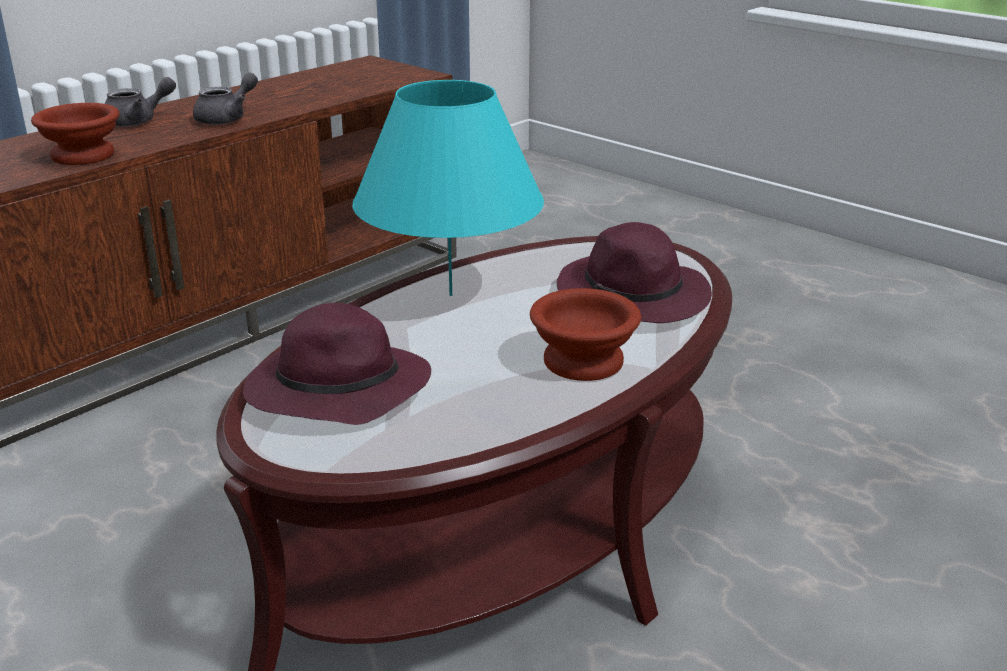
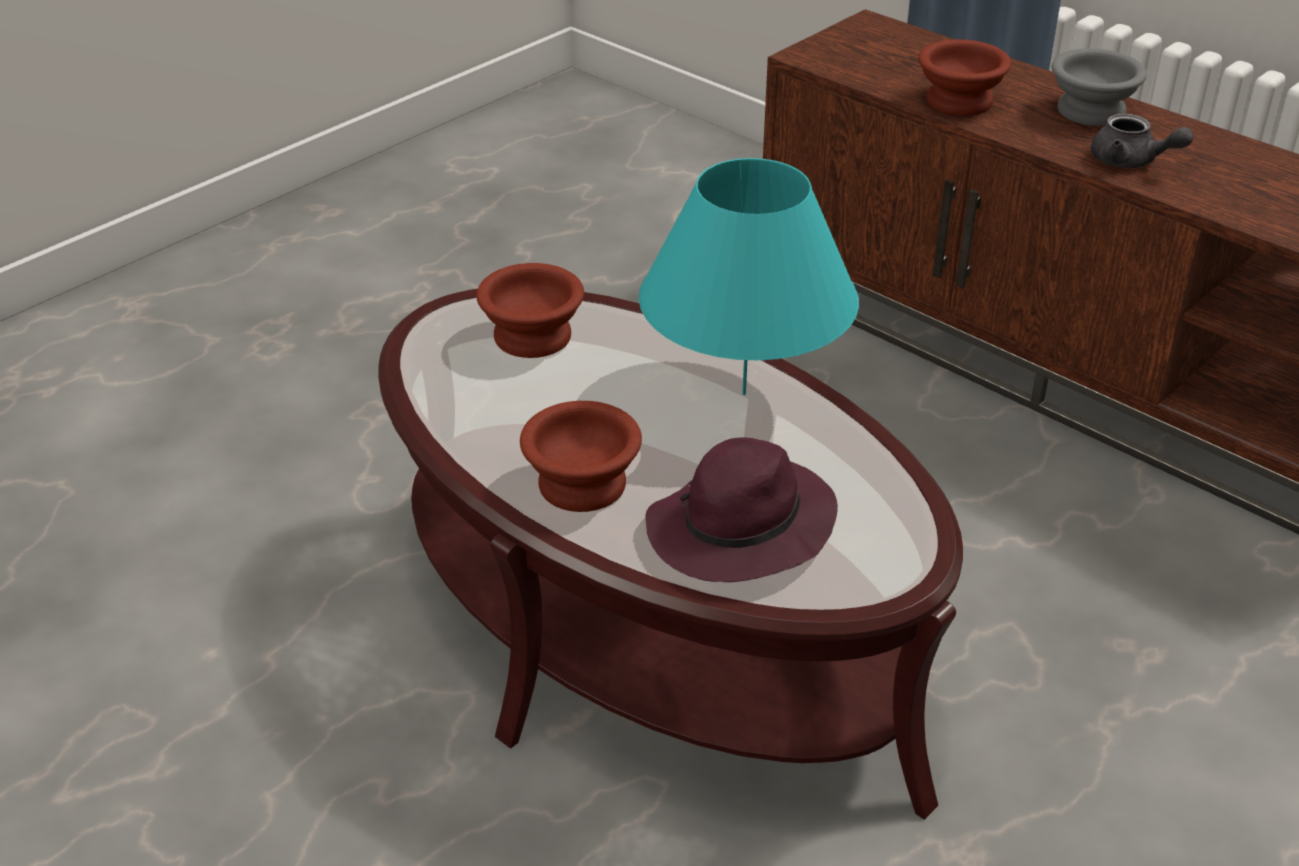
camera: 90 degrees right, 10 degrees up
grey teapot [105,77,176,127] -> grey bowl [1052,48,1147,126]
purple hat [243,303,431,425] -> brown bowl [476,263,584,358]

